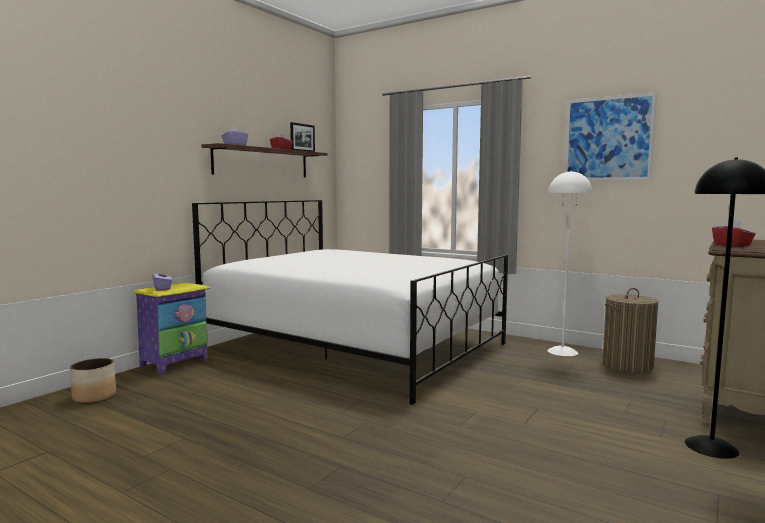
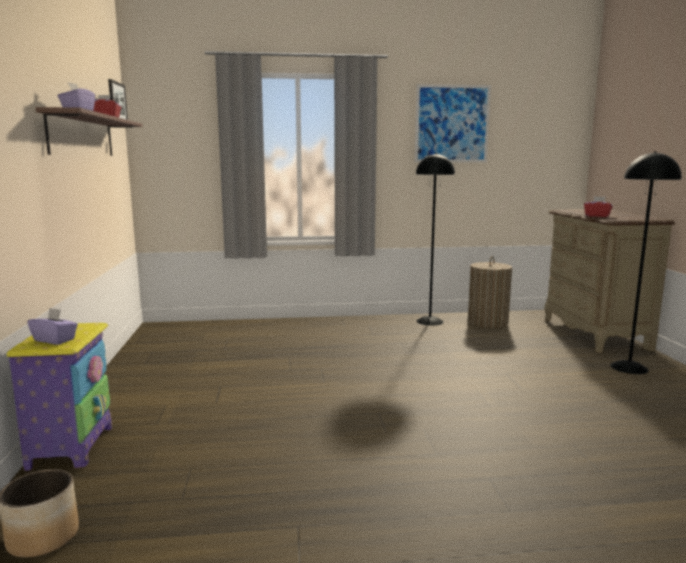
camera: 40 degrees left, 5 degrees up
white bed [192,200,508,405] -> none
white floor lamp [547,170,592,356] -> black floor lamp [416,153,455,326]

